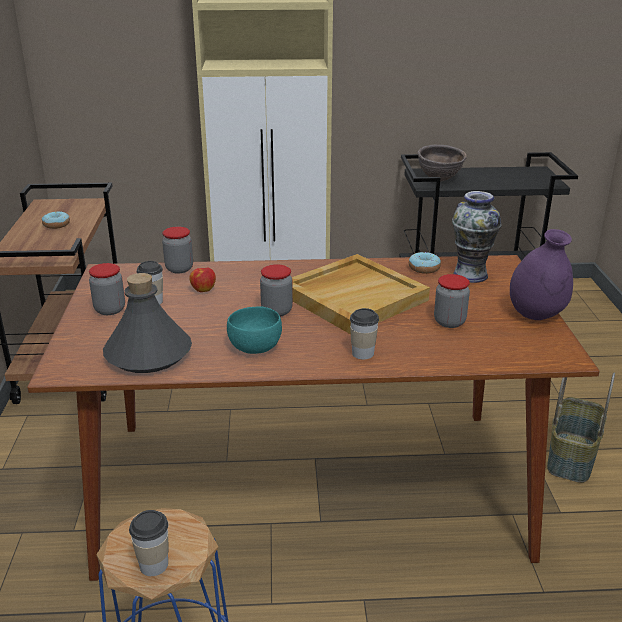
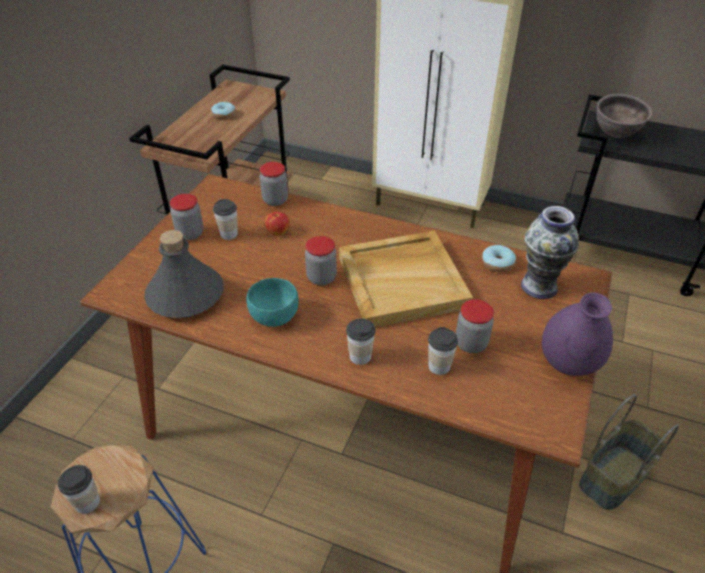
camera: 25 degrees right, 15 degrees up
none -> cup [428,327,458,375]

